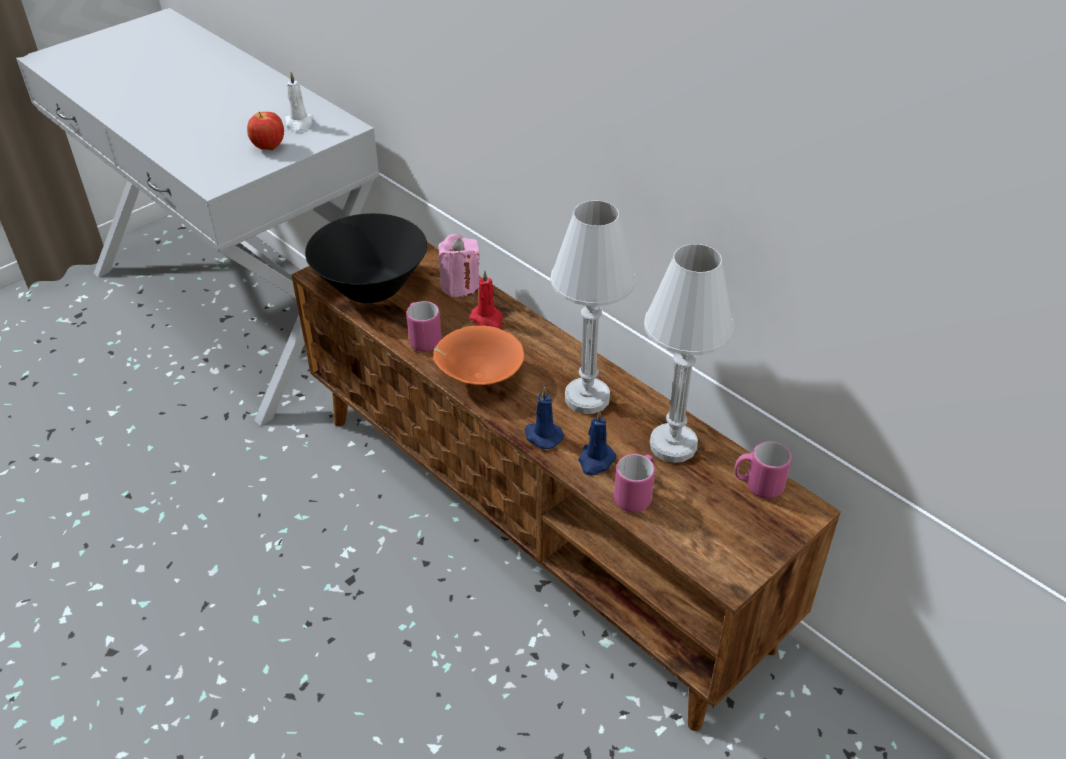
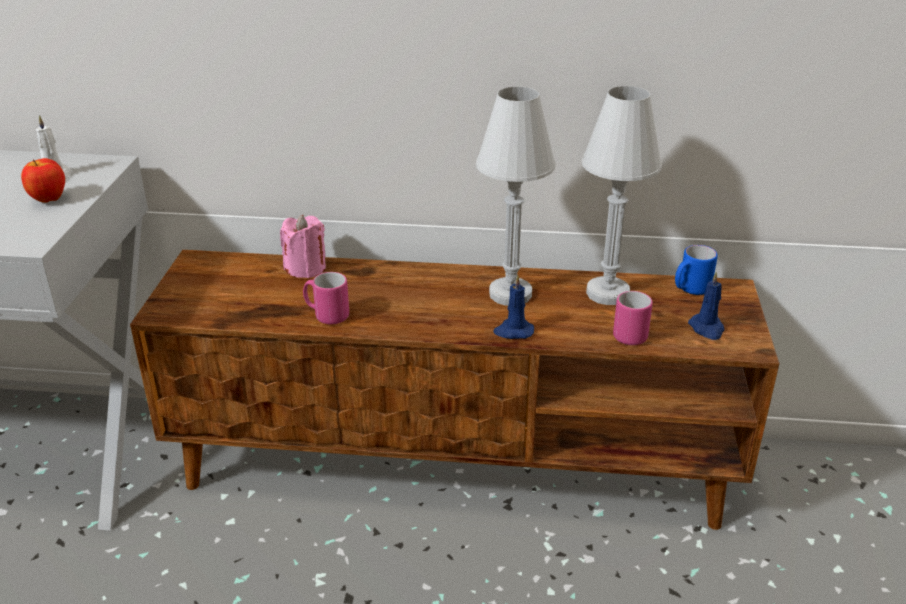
camera: 40 degrees left, 10 degrees down
black bowl [305,213,427,303] -> none
orange bowl [433,325,524,386] -> none
red candle [470,270,503,328] -> none
blue candle [578,410,616,476] -> blue candle moved to [688,272,725,340]
pink mug [735,441,792,499] -> blue mug [675,245,718,295]

